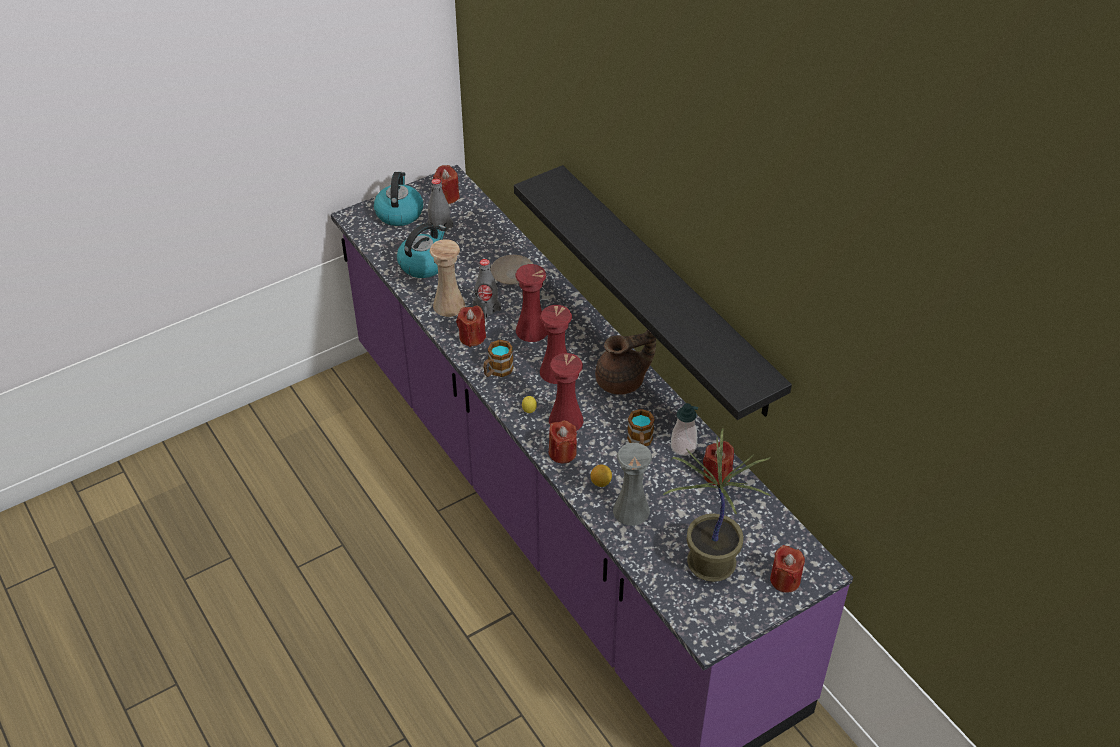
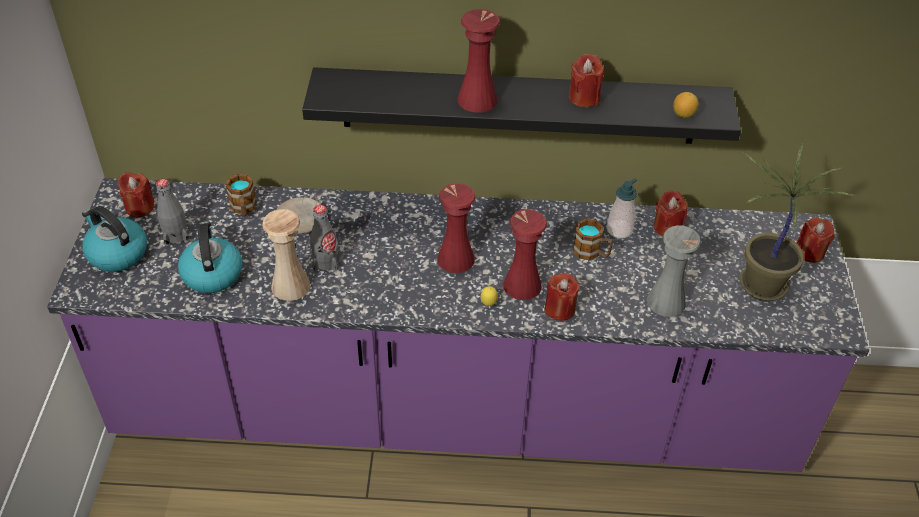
camera: 55 degrees left, 0 degrees up
red candle [456,306,486,347] -> red candle moved to [569,54,604,107]
mug [483,339,514,377] -> mug moved to [225,174,257,217]
red vase [516,264,548,342] -> red vase moved to [457,9,500,113]
lemon [591,464,612,487] -> lemon moved to [673,92,699,118]
brown teapot [595,329,656,395] -> none

